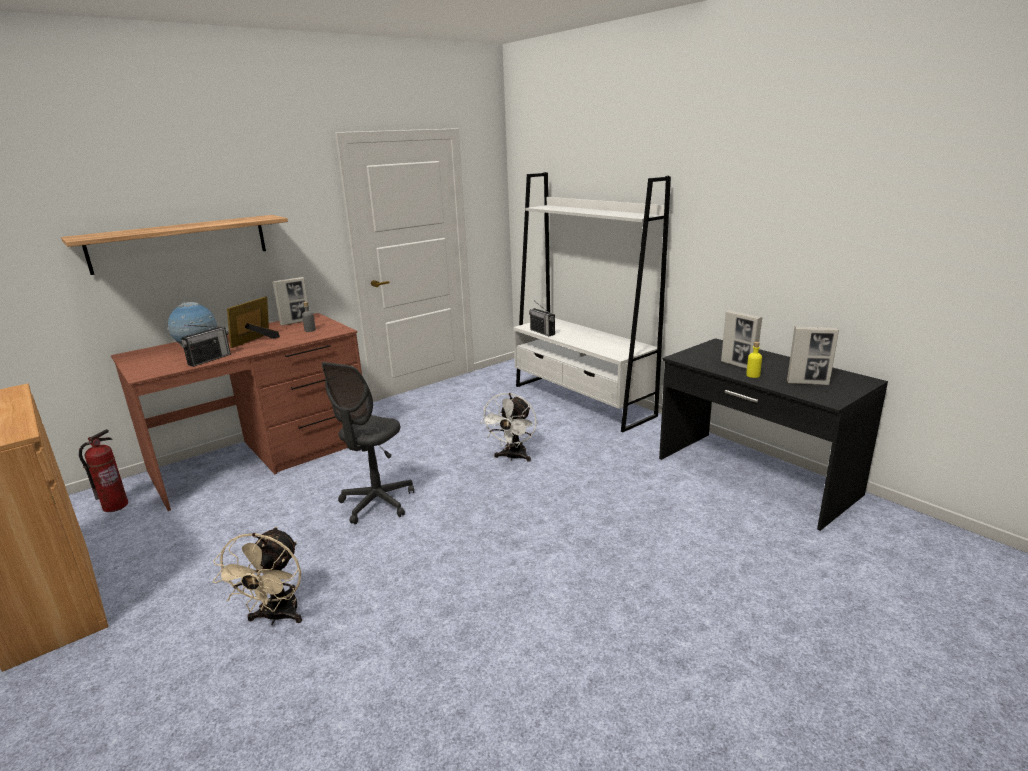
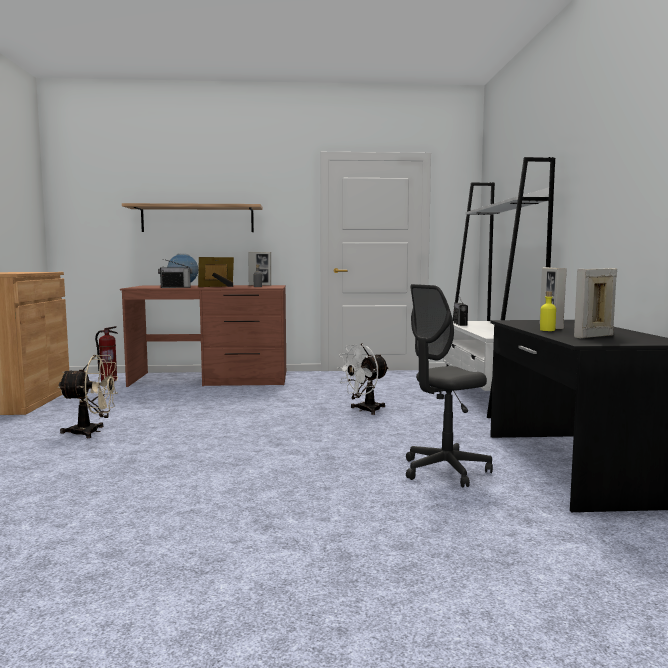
camera: 35 degrees right, 15 degrees down
beige fan [213,527,302,625] -> beige fan turned 135 degrees counterclockwise [58,355,118,438]
grey office chair [322,362,414,524] -> grey office chair moved to [406,284,493,487]
picture frame [787,326,839,385] -> picture frame turned 105 degrees clockwise [574,268,617,339]

